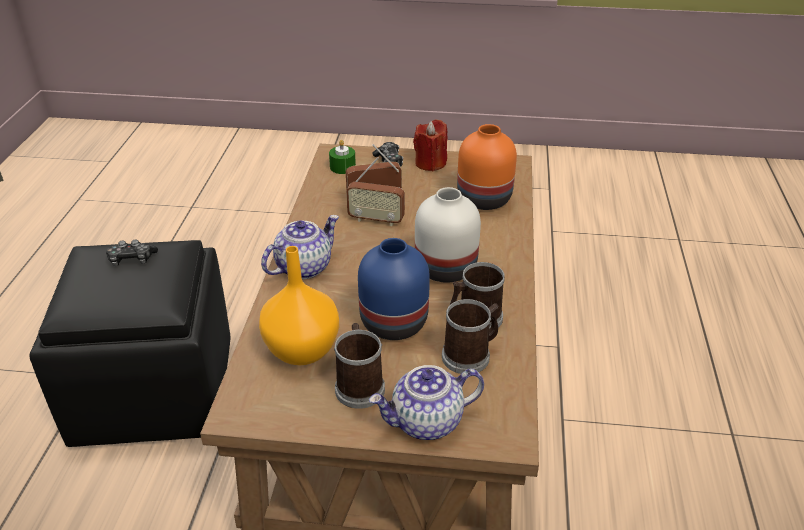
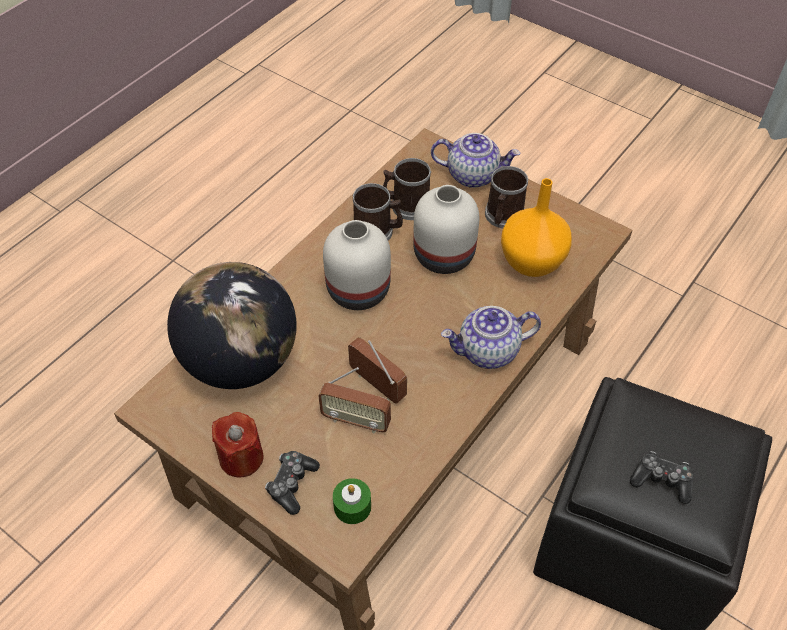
camera: 150 degrees left, 15 degrees up
blue vase [358,238,430,340] -> white vase [413,185,479,274]
orange vase [457,124,517,210] -> globe [167,262,297,389]

